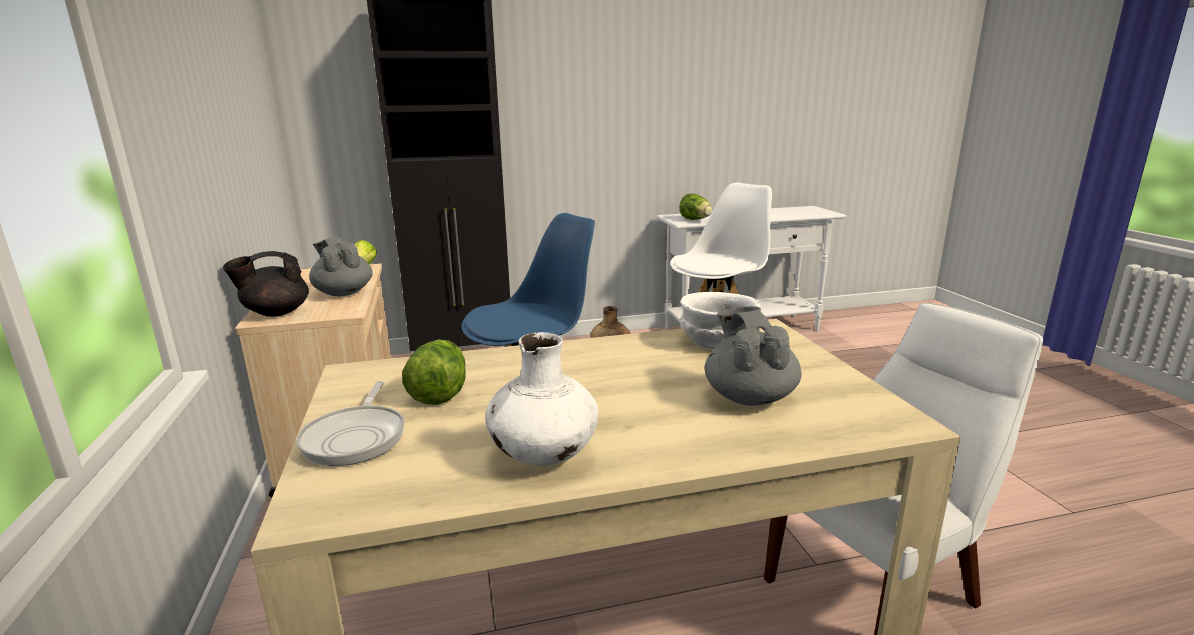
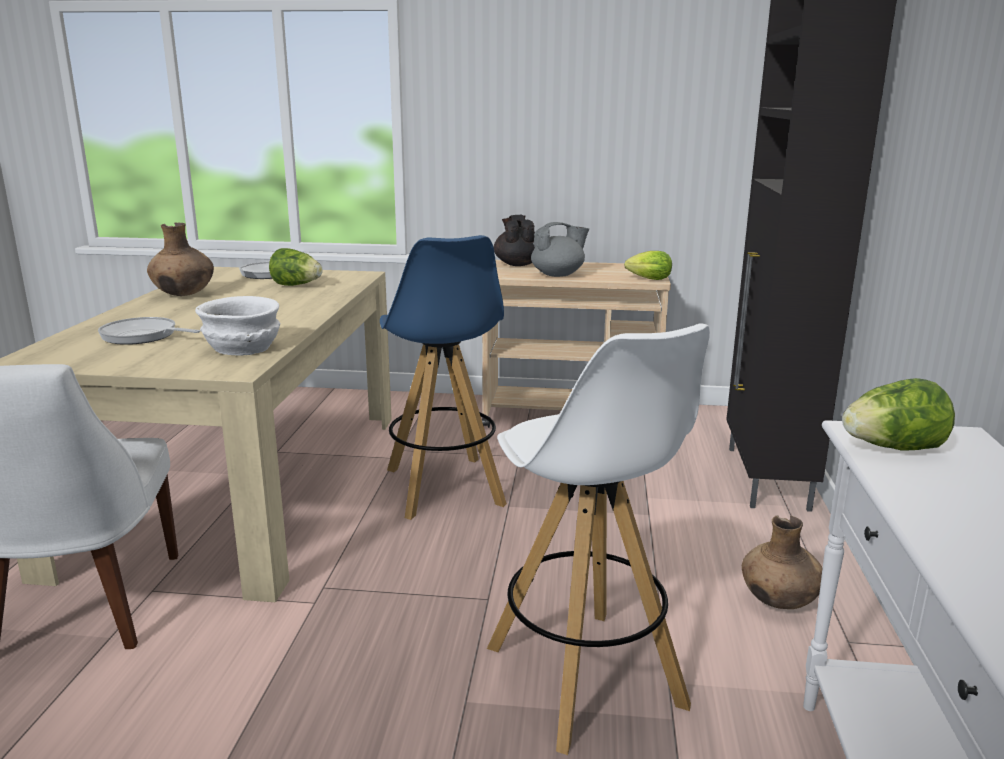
camera: 110 degrees right, 0 degrees up
white vase [485,332,599,466] -> brown vase [147,223,214,296]
grey teapot [705,306,802,406] -> frying pan [98,317,200,345]

